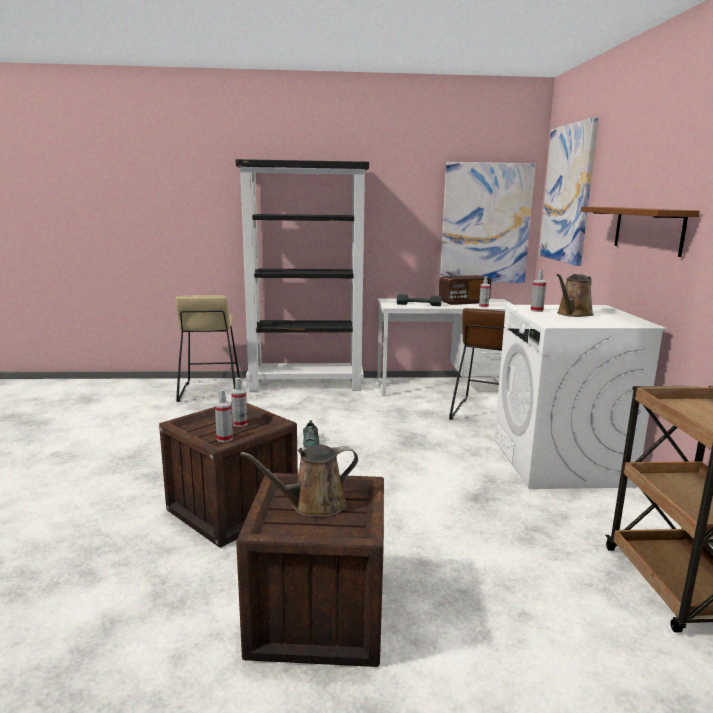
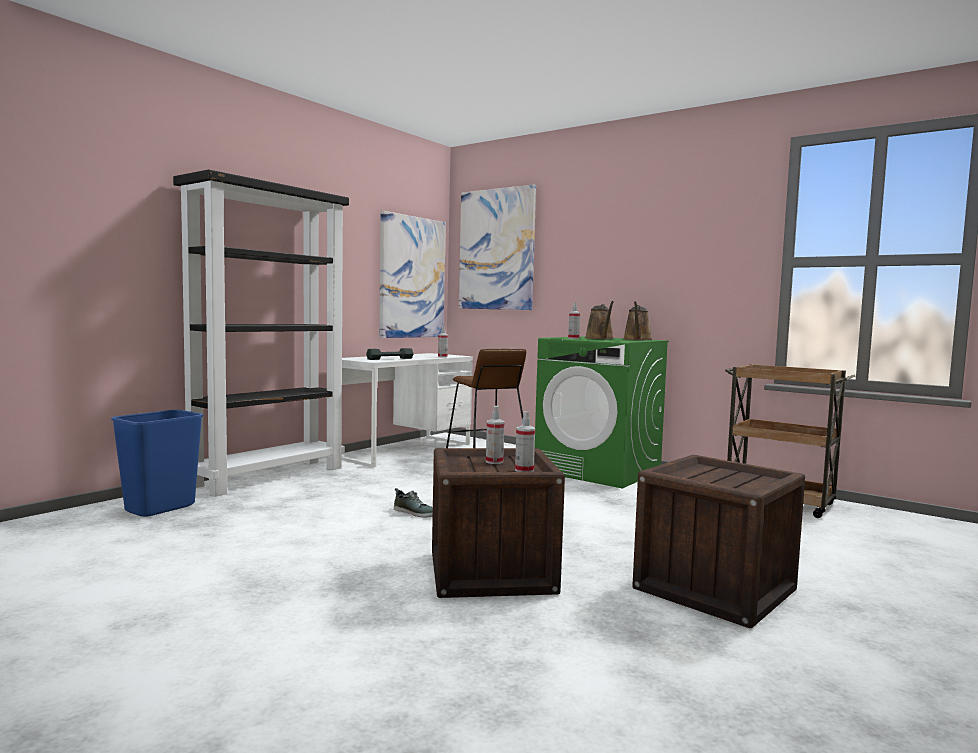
camera: 50 degrees left, 10 degrees down
beige stool [176,295,241,402] -> blue trash can [111,410,203,517]
brown watering can [240,444,358,517] -> brown watering can moved to [623,301,652,341]
radio [439,275,491,305] -> none
white washing machine [494,305,667,489] -> green washing machine [535,336,669,489]
brown shelf [581,207,700,257] -> none

